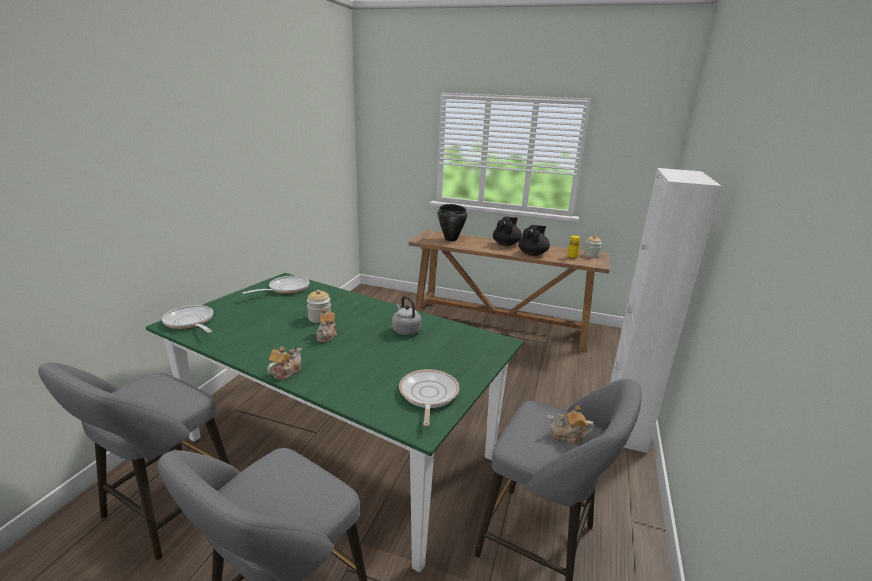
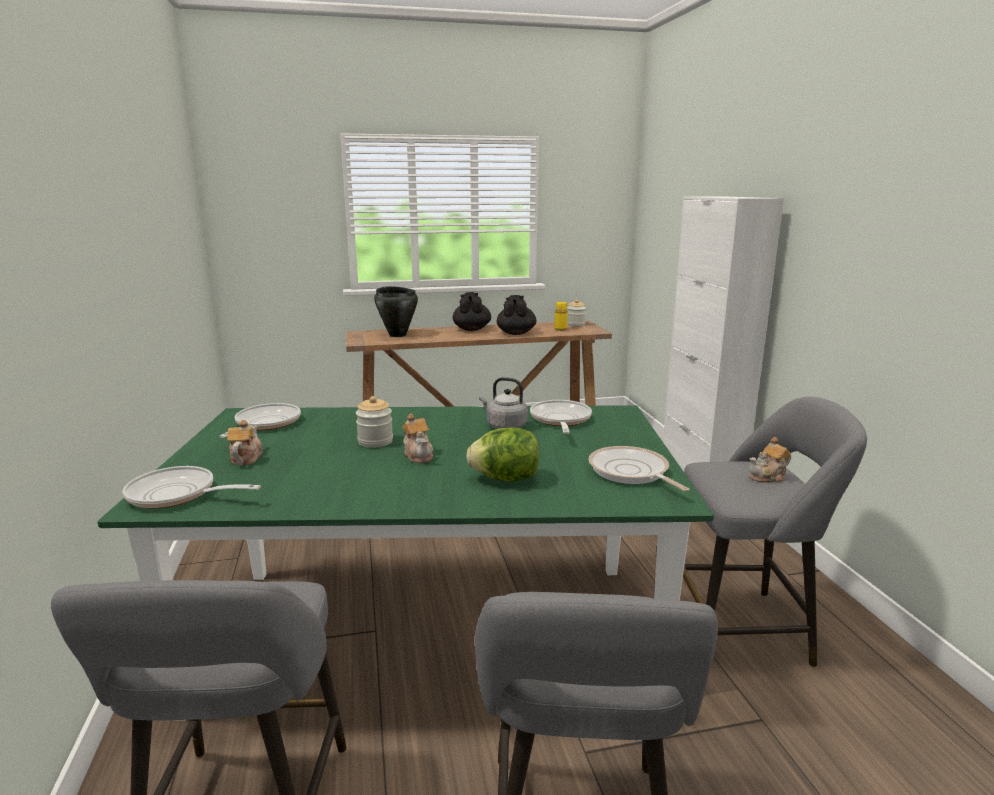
camera: 30 degrees left, 5 degrees down
teapot [267,347,302,380] -> teapot moved to [227,420,263,465]
none -> lettuce [466,427,539,482]
none -> frying pan [530,400,592,434]

